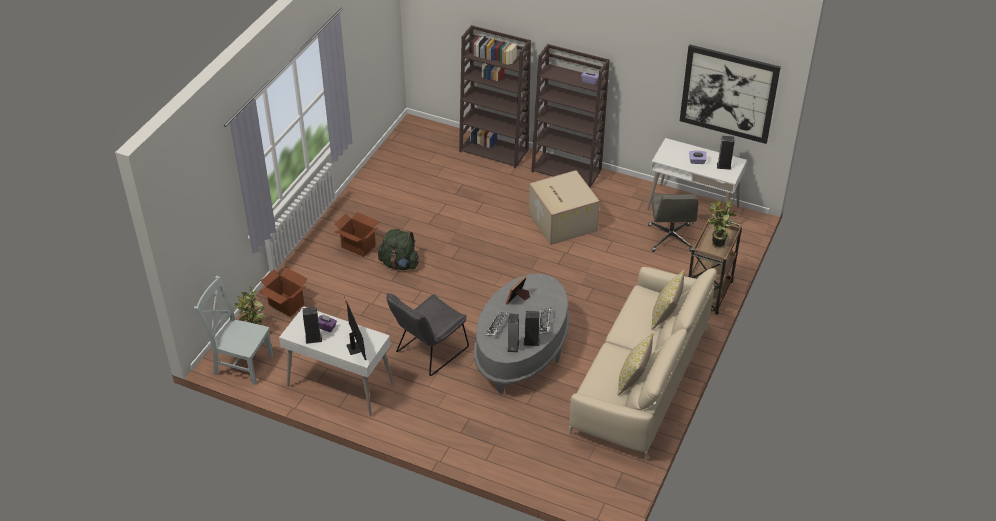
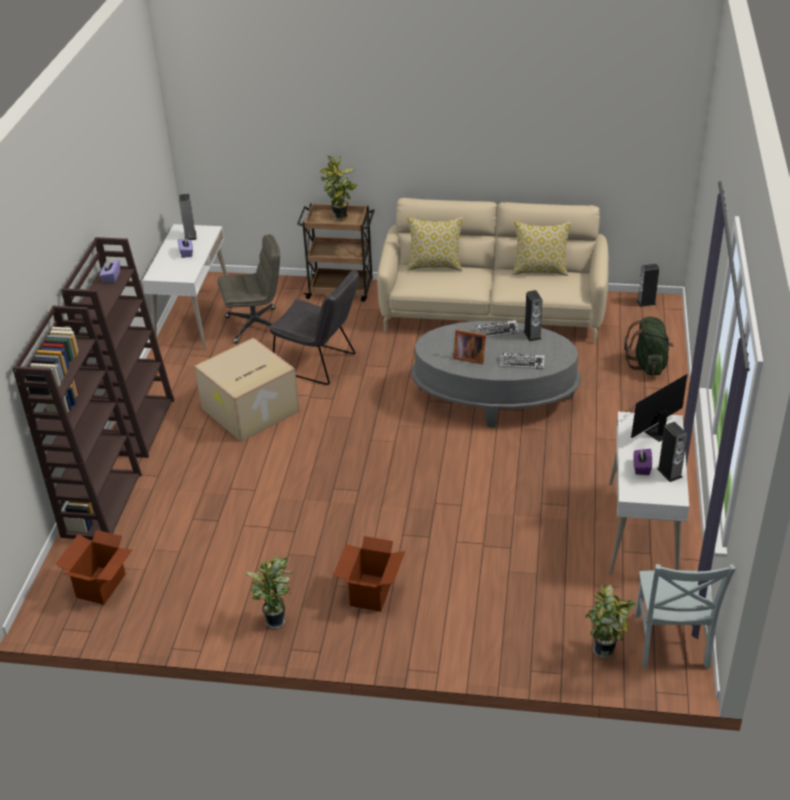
camera: 105 degrees left, 5 degrees down
cardboard box [259,267,308,316] -> cardboard box moved to [55,530,132,605]
green backpack [378,229,419,270] -> green backpack moved to [624,317,674,376]
grey chair [387,293,469,376] -> grey chair moved to [269,269,359,385]
speaker [507,313,519,353] -> speaker moved to [637,264,659,307]
picture [680,44,781,144] -> none
none -> potted plant [246,553,295,628]

